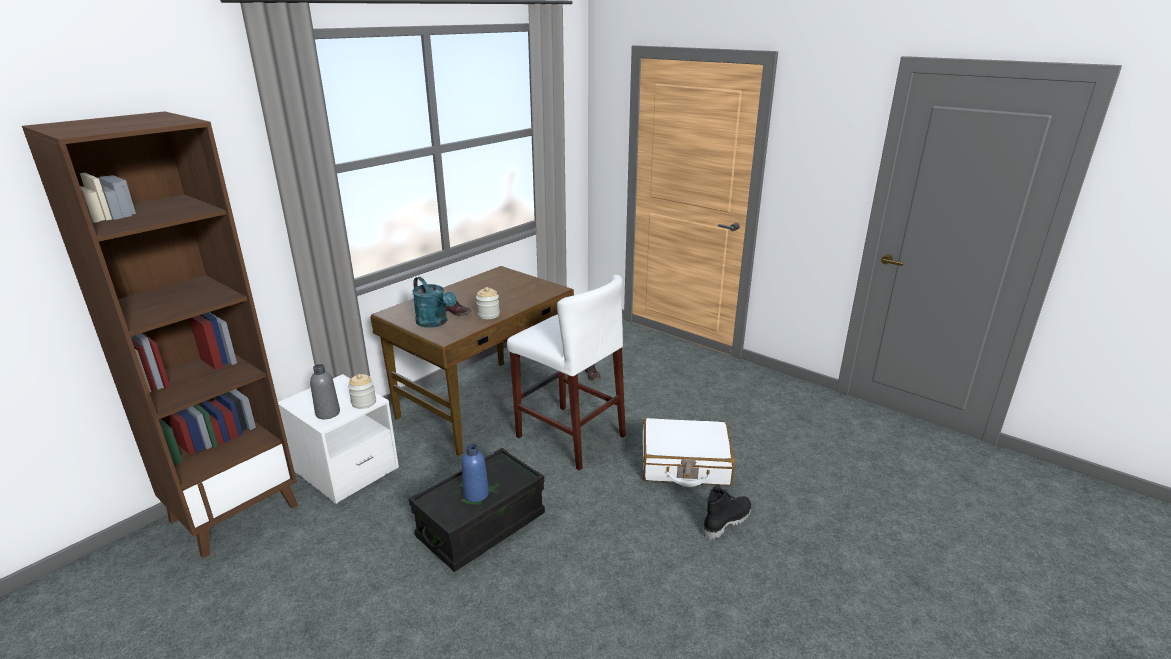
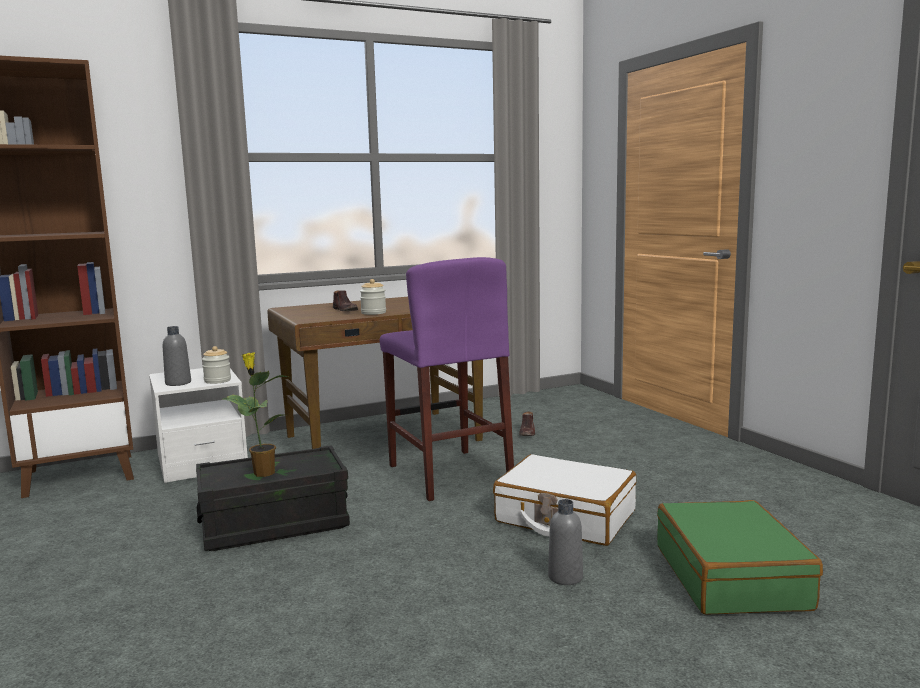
camera: 25 degrees right, 15 degrees down
turquoise watering can [412,277,456,328] -> none
blue bottle [462,444,489,502] -> potted plant [223,352,288,477]
white stool [507,275,626,471] -> purple stool [380,257,514,501]
black boot [703,484,751,540] -> grey bottle [548,499,583,585]
none -> green suitcase [657,500,823,615]

